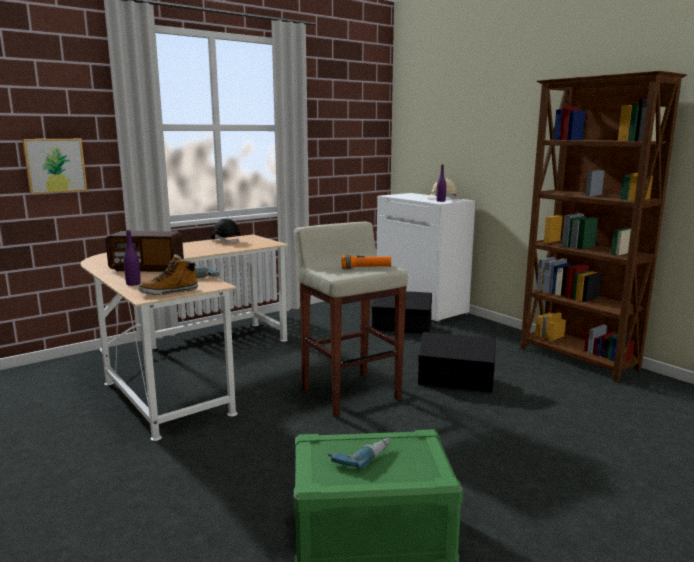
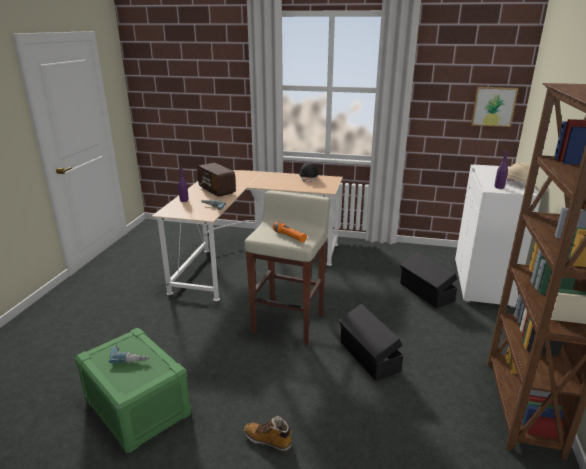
camera: 50 degrees right, 10 degrees up
picture [22,139,87,194] -> picture moved to [471,87,518,127]
boot [138,254,198,295] -> boot moved to [244,415,292,451]

